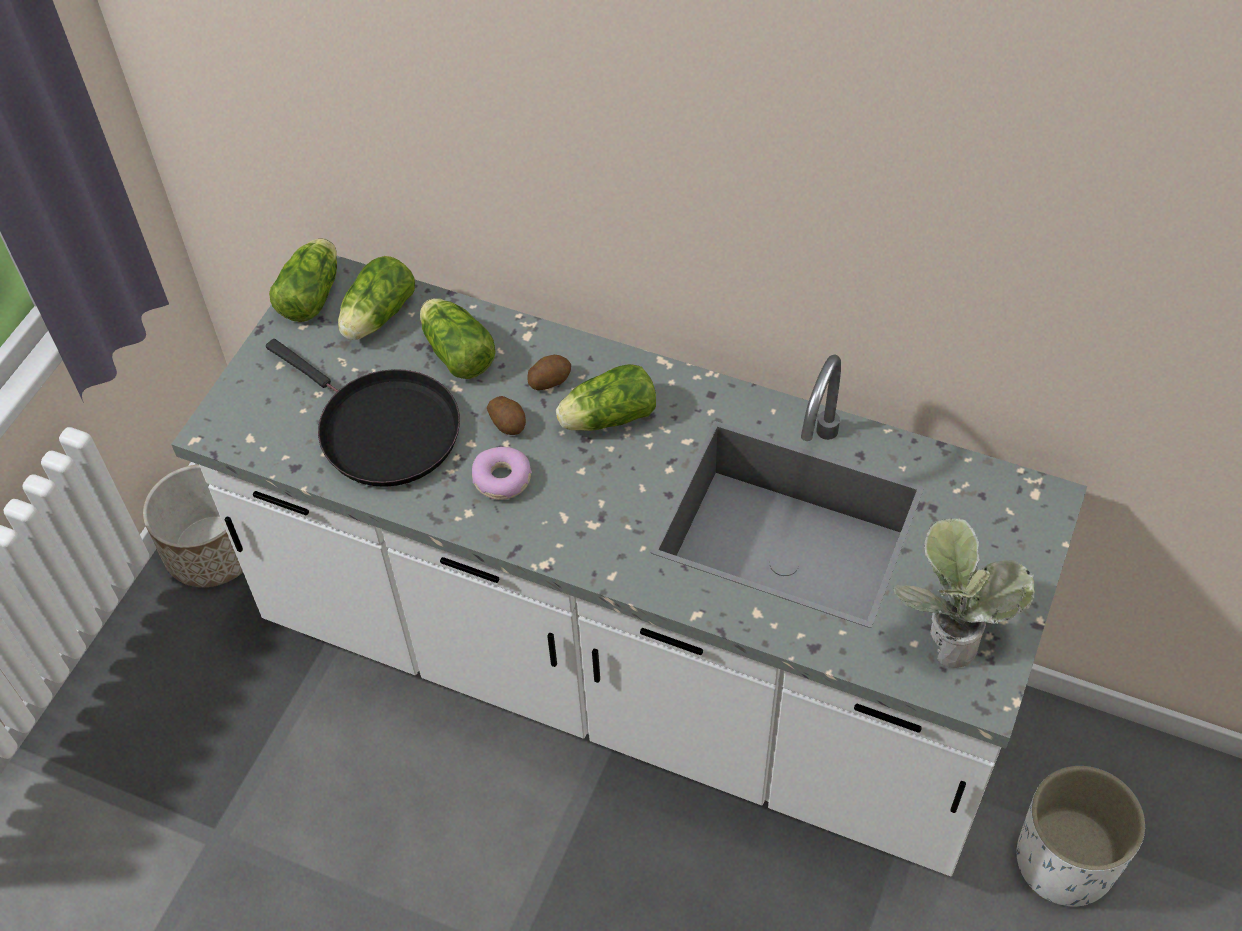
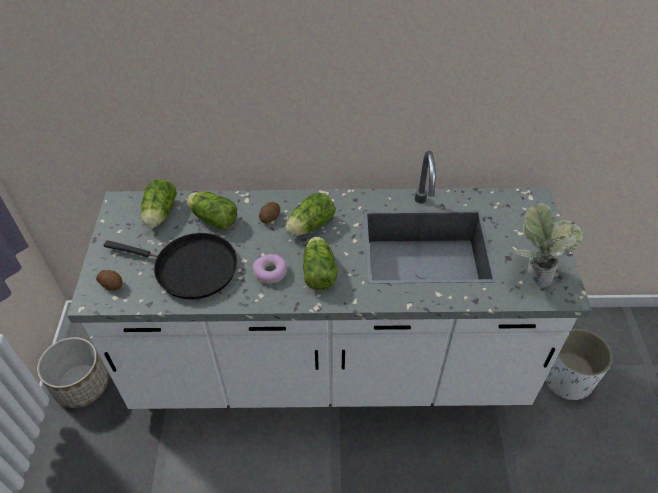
camera: 25 degrees left, 5 degrees down
lettuce [269,238,337,322] -> lettuce moved to [303,236,338,290]
potato [487,396,526,435] -> potato moved to [96,270,122,291]

